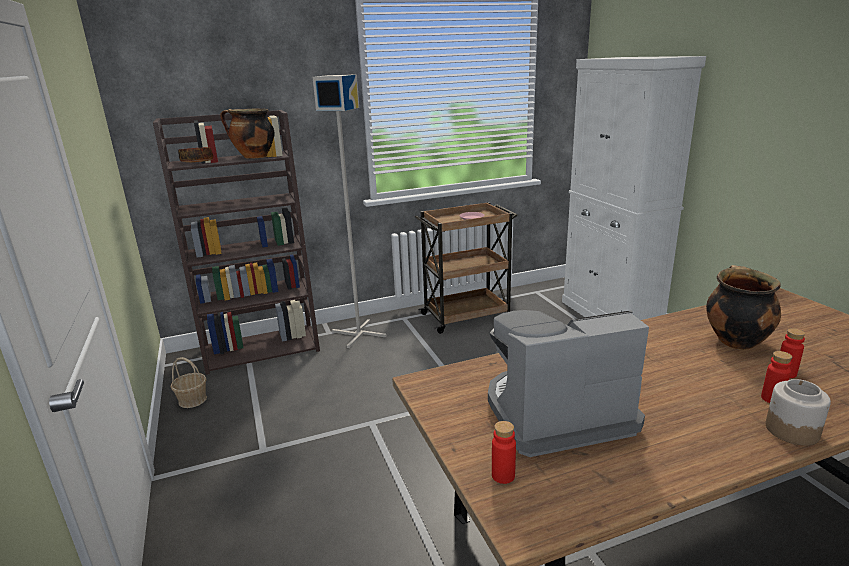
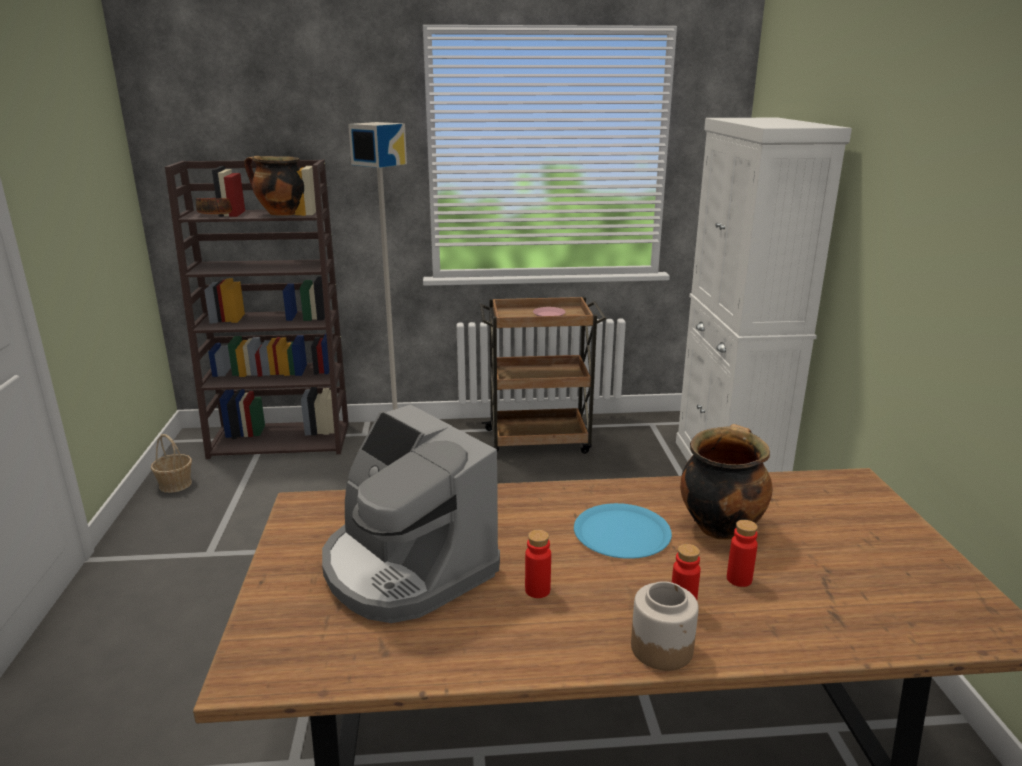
camera: 15 degrees right, 0 degrees up
coffee machine [488,310,649,457] -> coffee machine turned 135 degrees counterclockwise [322,405,500,623]
red bottle [492,421,516,484] -> red bottle moved to [525,530,551,598]
none -> blue plate [574,503,672,559]

